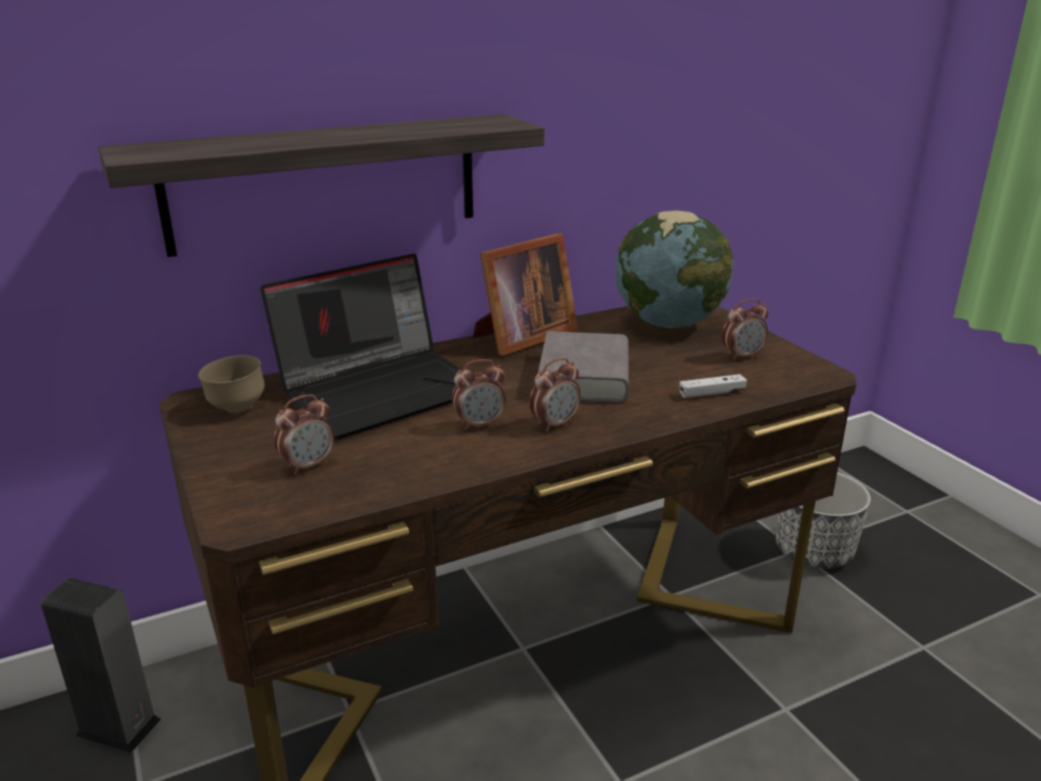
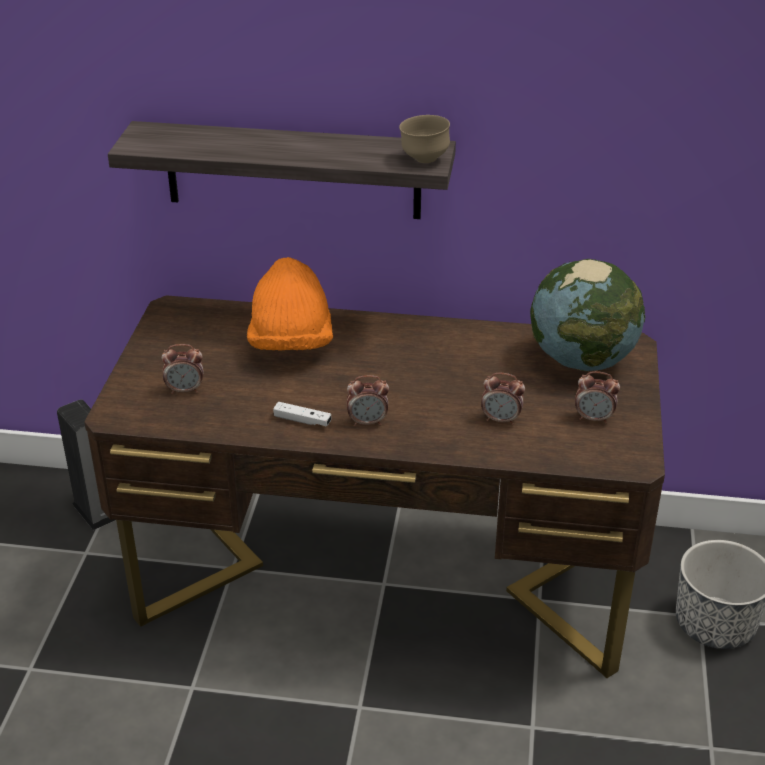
camera: 35 degrees right, 10 degrees up
brown bowl [198,355,265,413] -> brown bowl moved to [399,115,450,163]
laptop [260,254,462,439] -> orange hat [247,257,333,351]
alarm clock [452,359,506,431] -> alarm clock moved to [481,373,525,425]
picture frame [473,233,578,356] -> none
grey book [538,331,629,403] -> none
white game controller [679,374,747,398] -> white game controller moved to [273,402,331,426]

